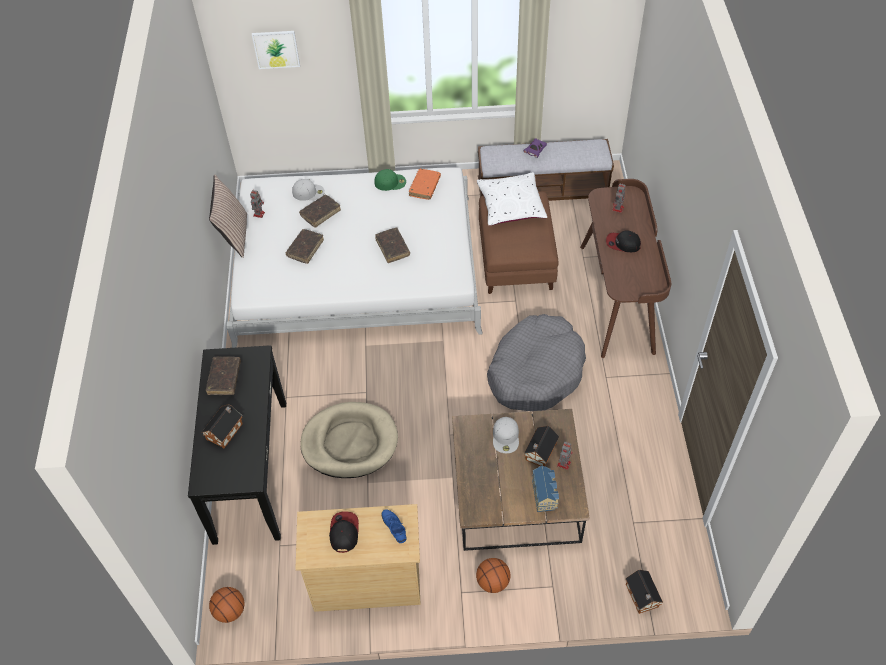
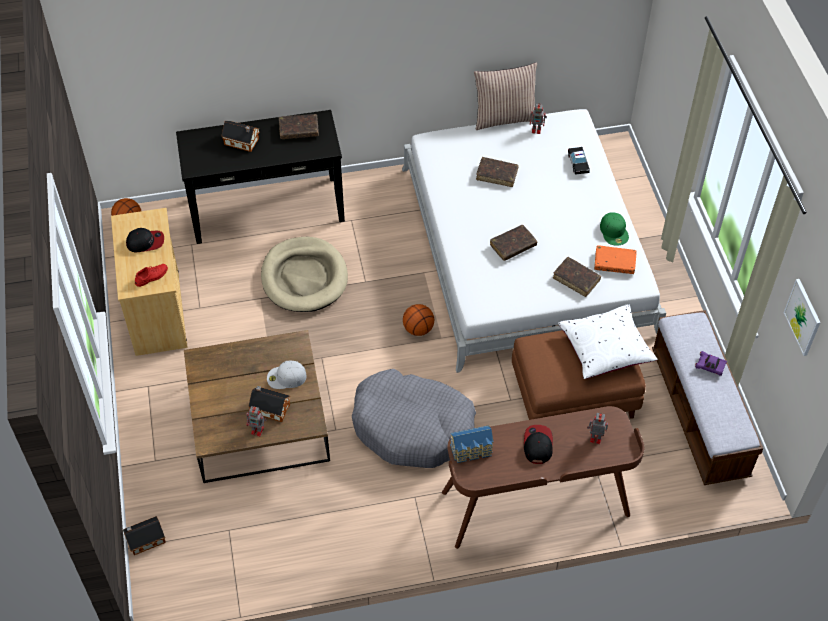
camera: 80 degrees right, 0 degrees up
picture [252,31,300,69] -> picture moved to [784,279,820,356]
white cap [292,179,325,201] -> toy car [568,147,590,175]
brown book [299,195,341,228] -> brown book moved to [553,257,601,297]
blue shoe [381,509,407,543] -> red shoe [135,264,168,287]
basketball [476,558,510,593] -> basketball moved to [403,304,434,336]
toy house [532,465,559,512] -> toy house moved to [450,426,494,463]

